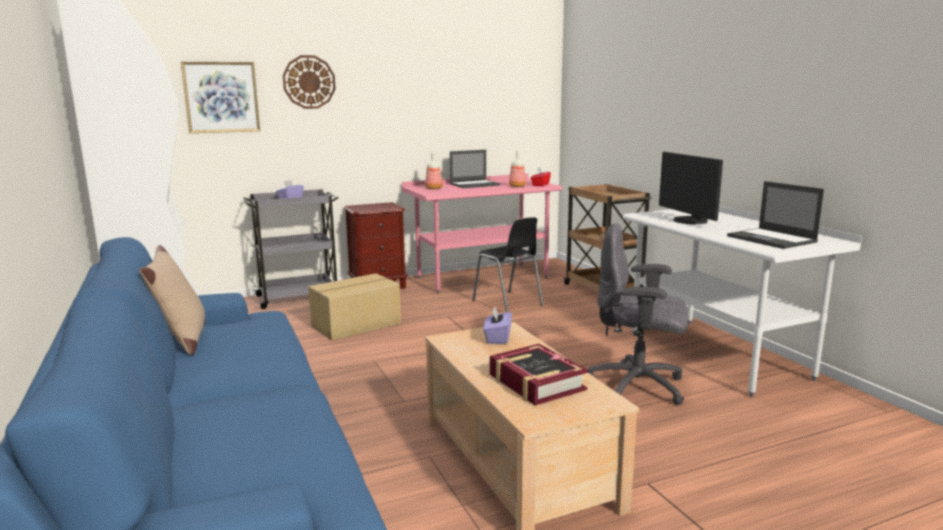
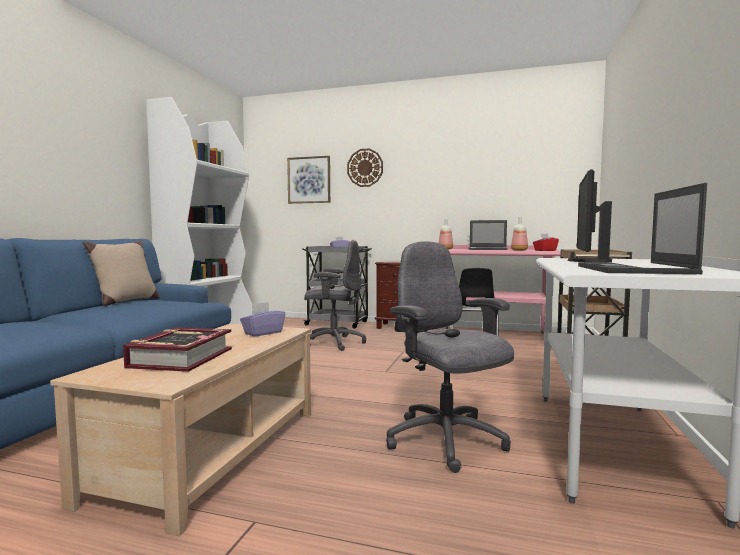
camera: 40 degrees right, 10 degrees down
cardboard box [308,273,401,341] -> grey office chair [304,240,366,351]

